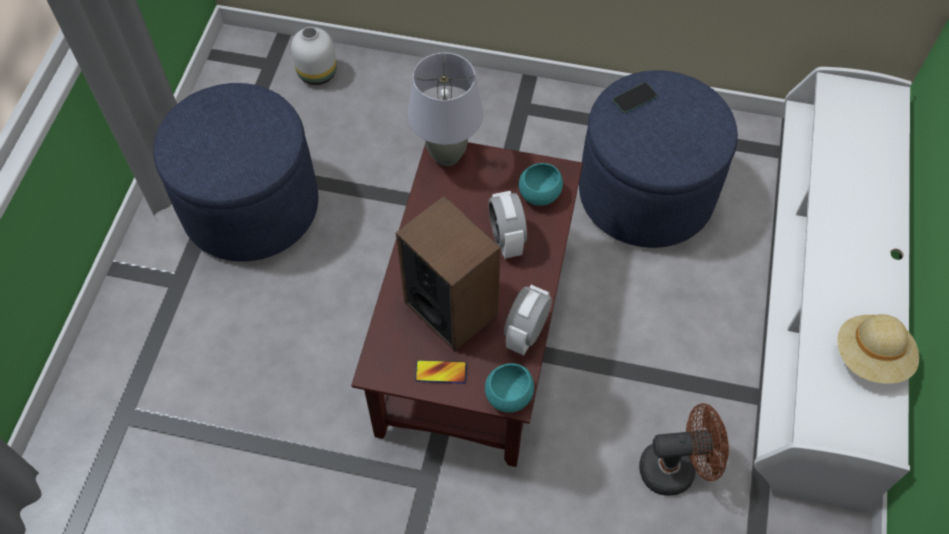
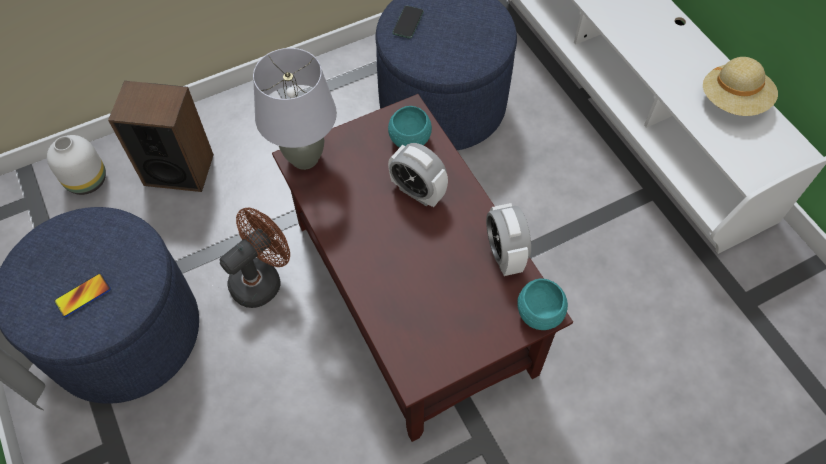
camera: 40 degrees left, 0 degrees up
speaker [396,196,501,352] -> speaker moved to [108,81,214,192]
phone [415,360,467,383] -> phone moved to [54,273,111,317]
brown fan [639,403,729,496] -> brown fan moved to [220,208,290,308]

